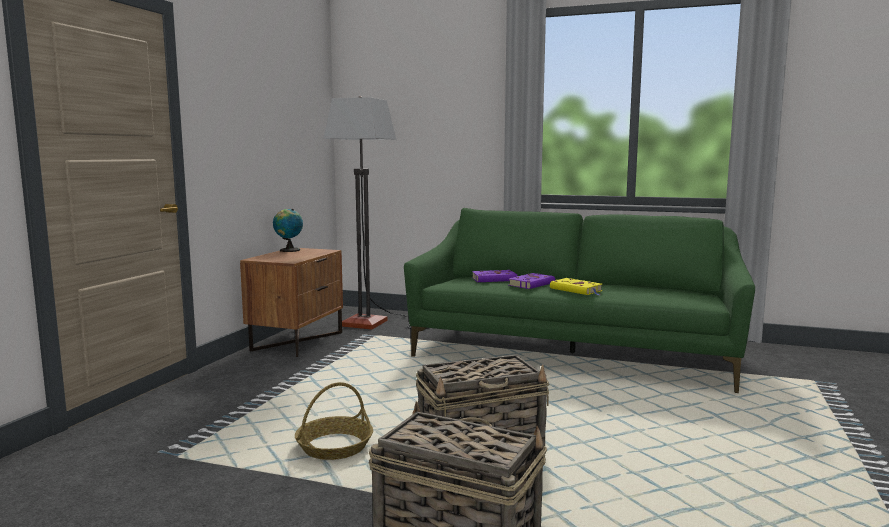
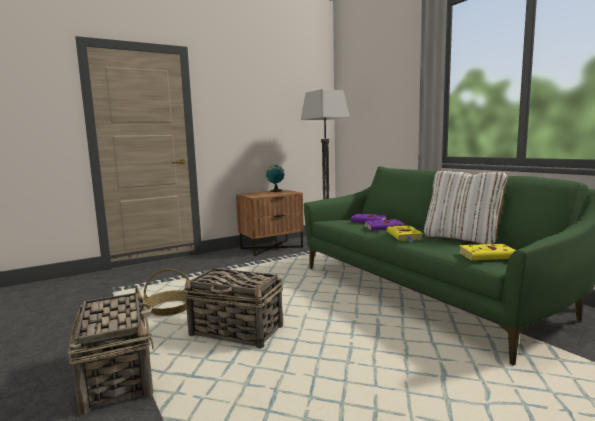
camera: 40 degrees right, 0 degrees up
none -> white pillow [424,170,508,244]
none -> yellow book [459,244,515,260]

